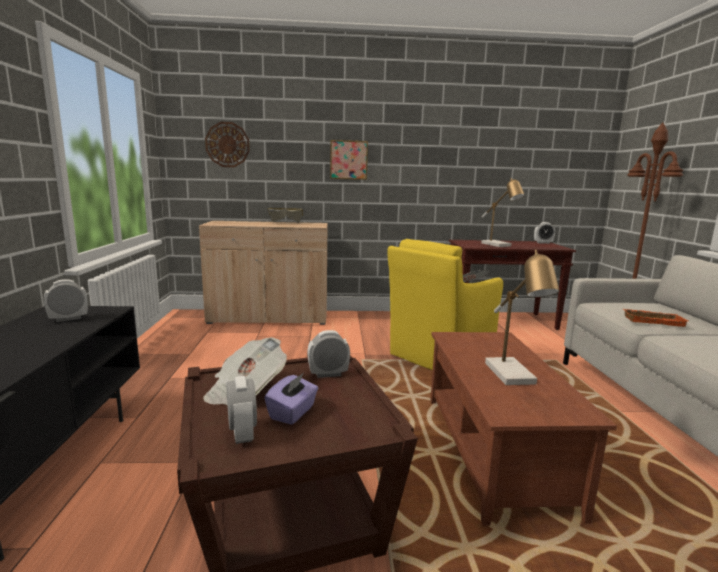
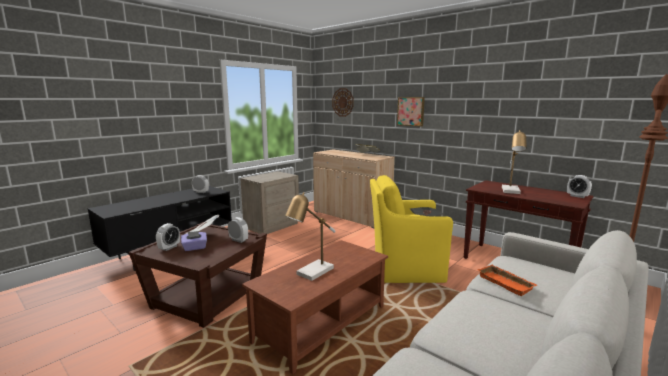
camera: 45 degrees right, 0 degrees up
none -> beige nightstand [240,171,299,234]

